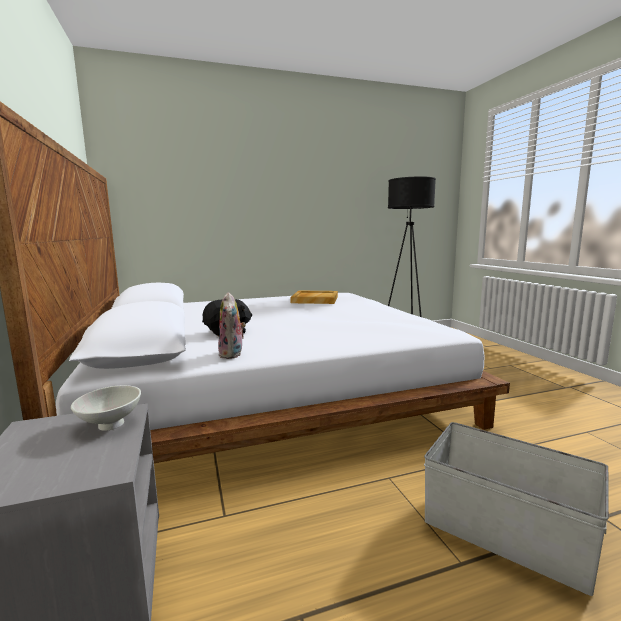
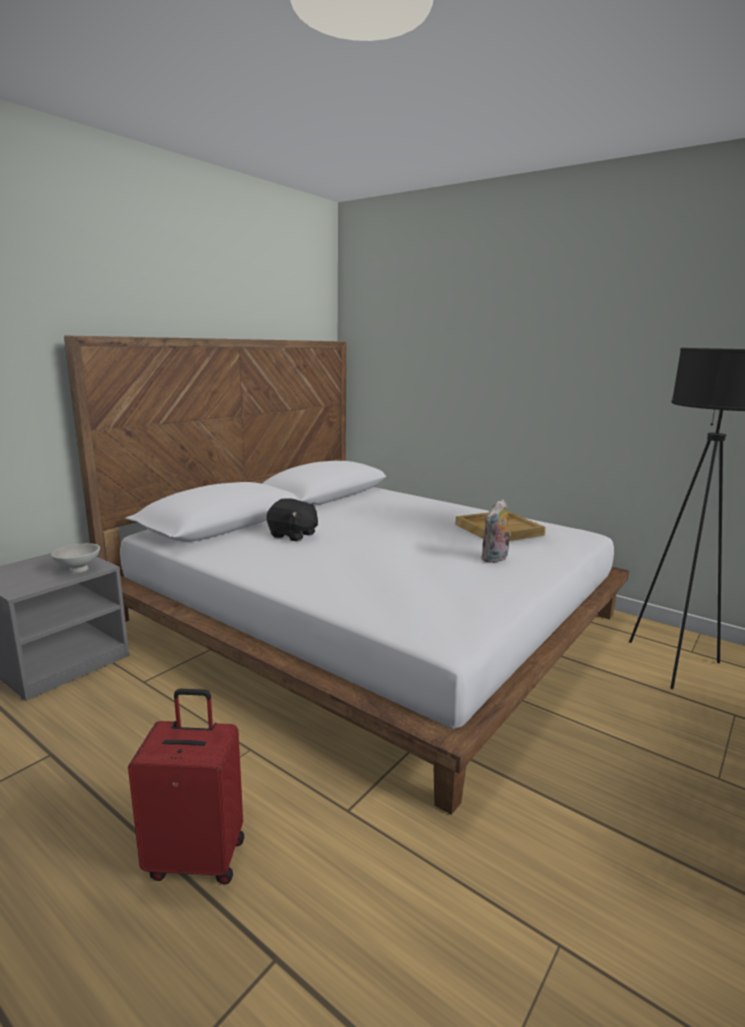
camera: 55 degrees right, 5 degrees up
plush toy [218,292,246,359] -> plush toy moved to [481,499,511,563]
grey storage box [424,422,609,596] -> red suitcase [128,688,244,884]

